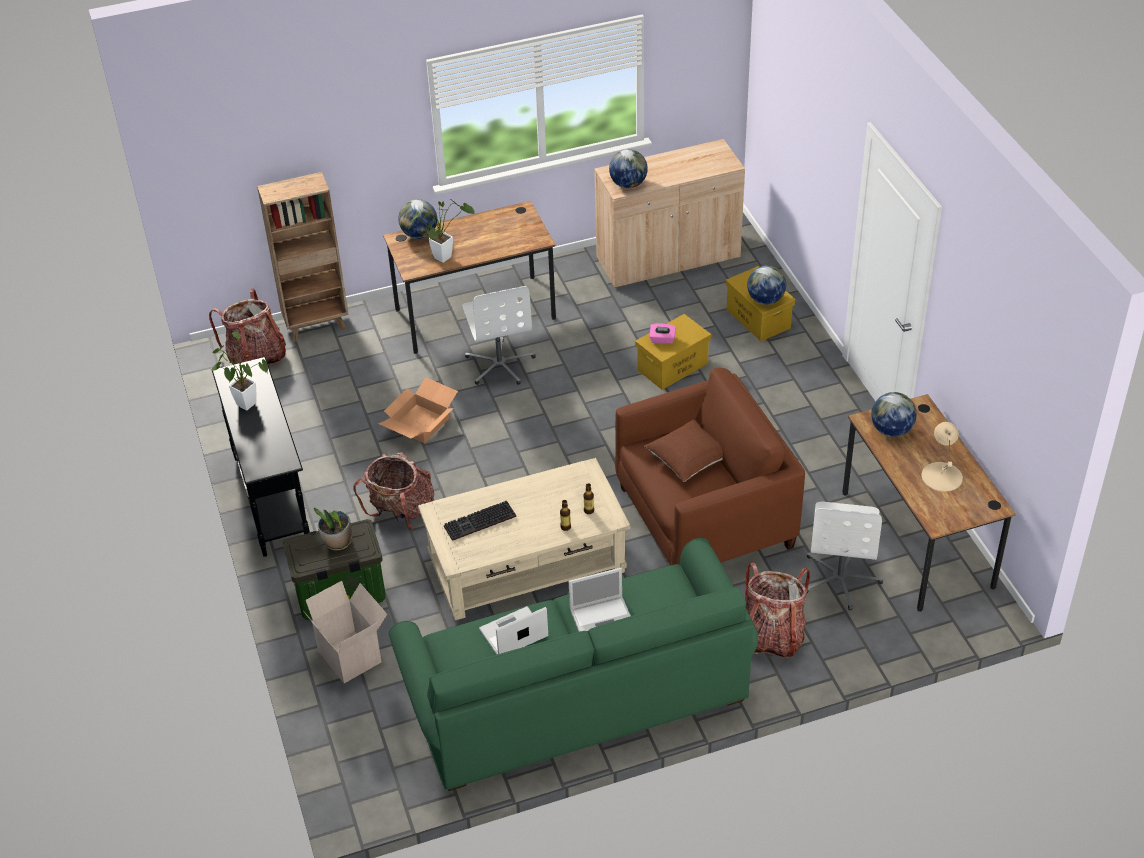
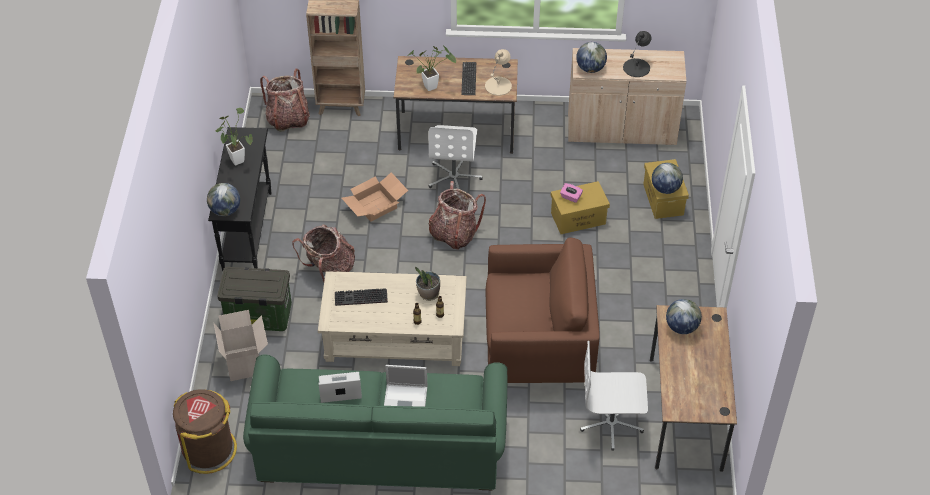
camera: 20 degrees right, 5 degrees up
potted plant [314,508,352,551] -> potted plant moved to [415,267,440,301]
globe [398,199,437,239] -> globe moved to [207,183,240,216]
brown pillow [644,419,723,482] -> none
backpack [745,562,810,658] -> backpack moved to [428,181,486,250]
white office chair [807,502,883,610] -> white office chair turned 60 degrees clockwise [580,341,648,451]
beige table lamp [922,422,963,492] -> beige table lamp moved to [485,49,512,96]
none -> brown trash can [173,389,237,474]
none -> keyboard [461,62,476,95]
none -> black table lamp [623,31,651,77]

